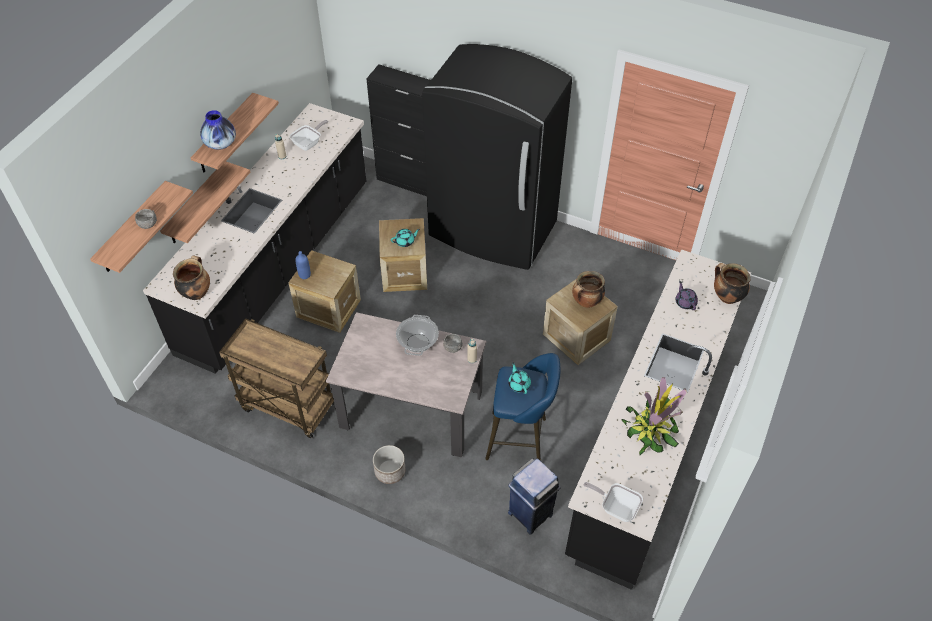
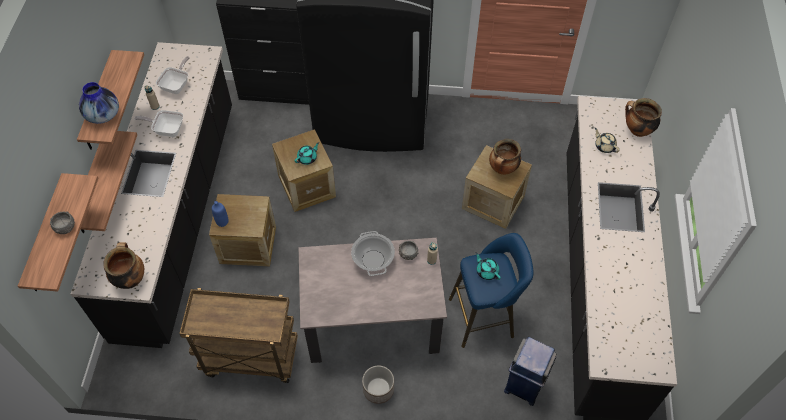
camera: 20 degrees left, 5 degrees up
frying pan [583,482,643,522] -> frying pan moved to [134,110,183,137]
potted plant [622,377,687,456] -> none
purple teapot [675,281,698,310] -> beige teapot [595,128,619,153]

